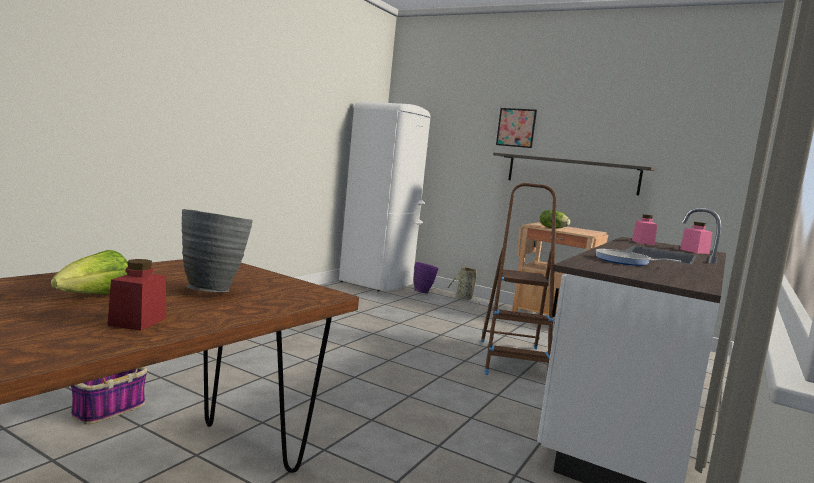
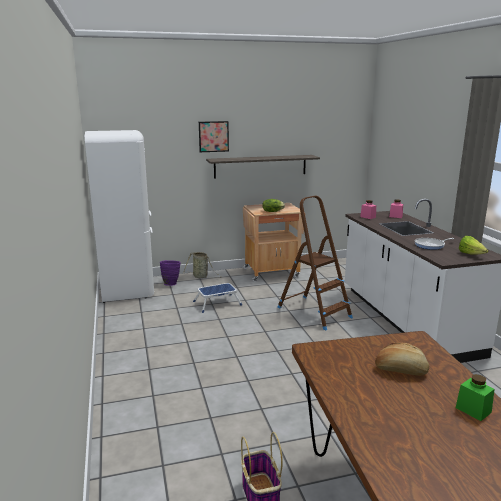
camera: 45 degrees left, 10 degrees up
lettuce [51,250,128,294] -> lettuce moved to [459,236,489,255]
red jar [107,259,166,331] -> green jar [456,374,495,421]
grey vase [182,209,253,292] -> bread [375,342,429,376]
none -> blue step ladder [193,283,242,313]

